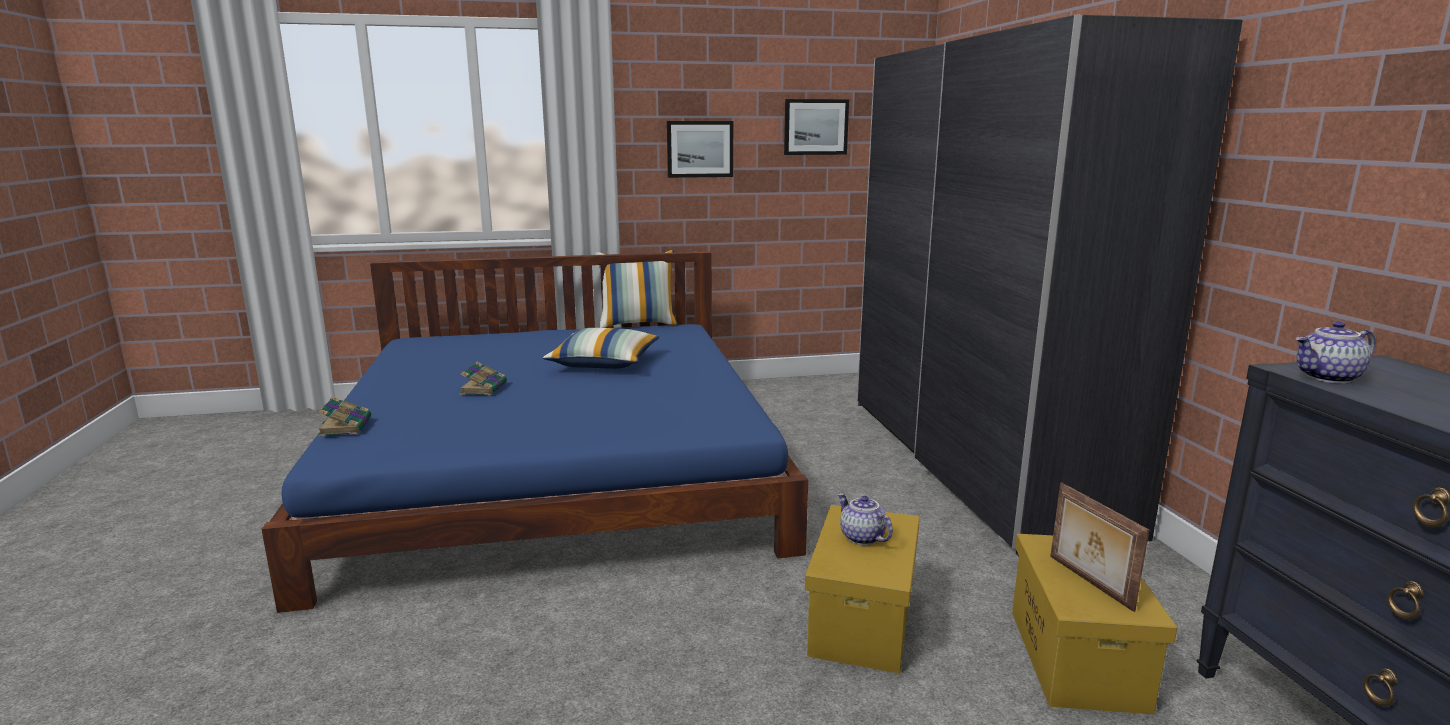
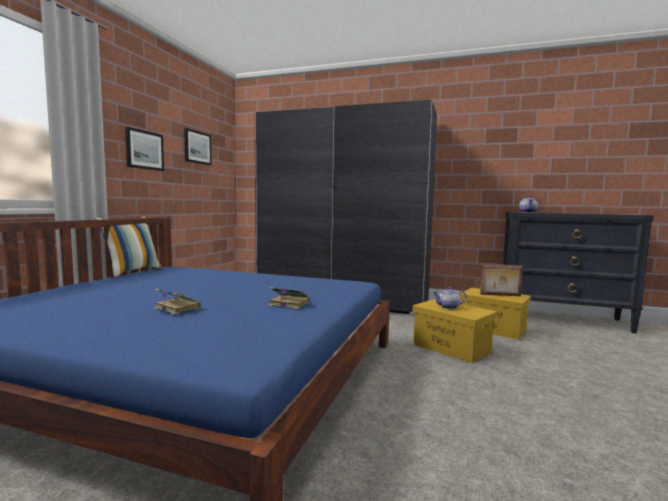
camera: 60 degrees left, 10 degrees down
book [318,396,371,437] -> book moved to [268,287,310,310]
pillow [543,328,659,369] -> none

